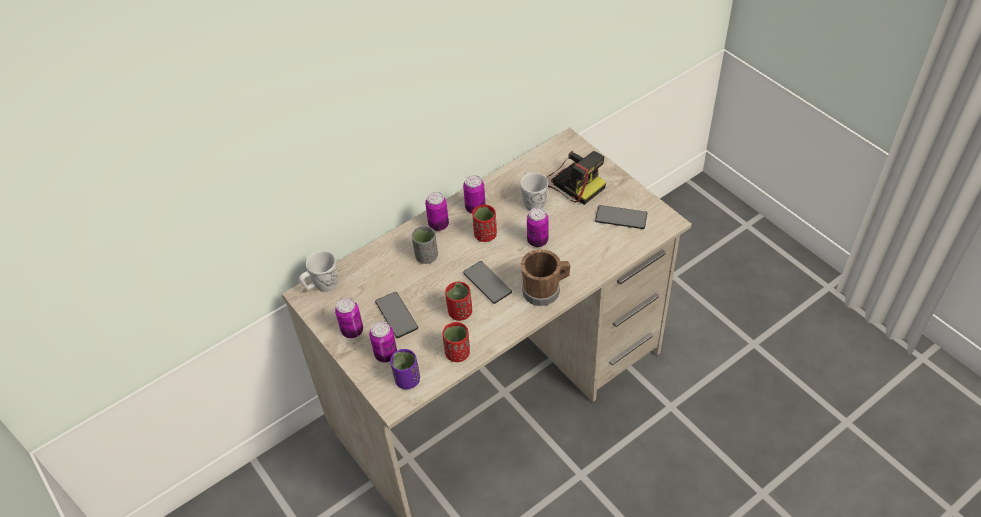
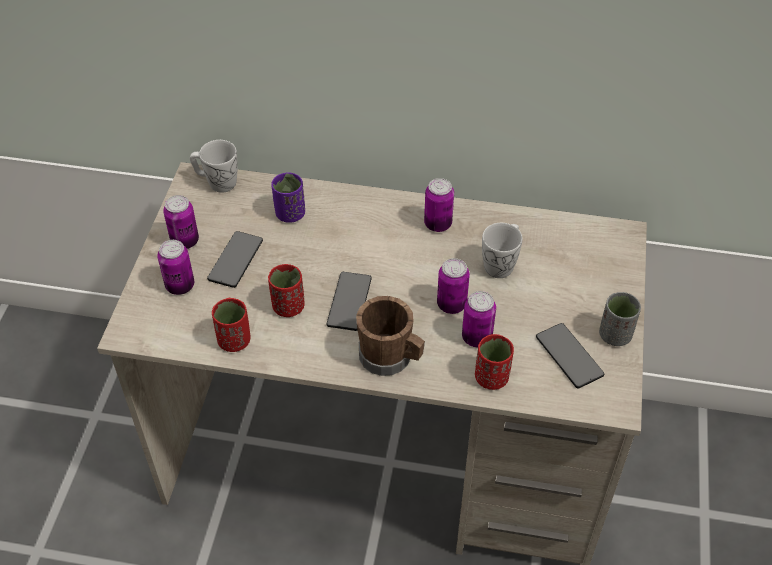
camera: 45 degrees right, 0 degrees up
purple cup [390,349,420,389] -> purple cup moved to [271,172,305,223]
grey cup [412,226,438,264] -> grey cup moved to [599,292,641,346]
can [425,192,449,231] -> can moved to [462,291,496,347]
red cup [472,204,497,242] -> red cup moved to [475,334,514,390]
camera [546,151,606,205] -> none

